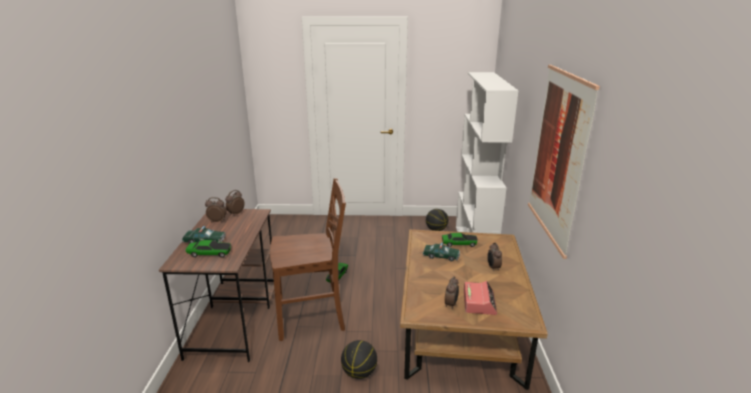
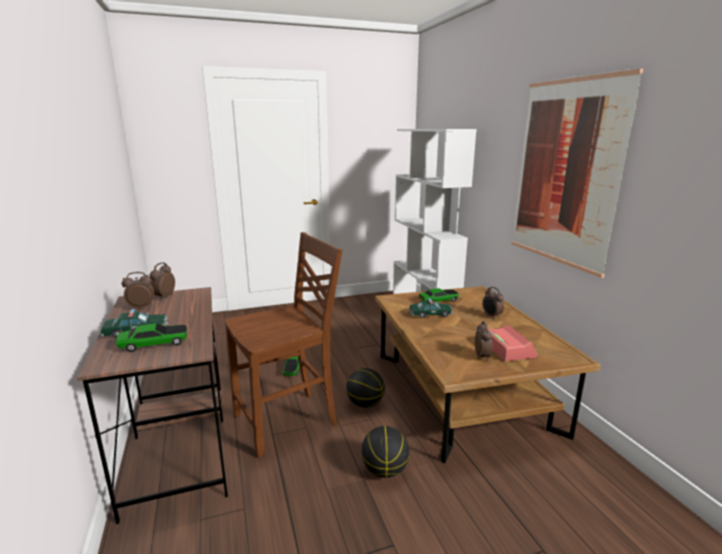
camera: 20 degrees left, 5 degrees down
basketball [426,209,449,231] -> basketball moved to [346,368,385,408]

